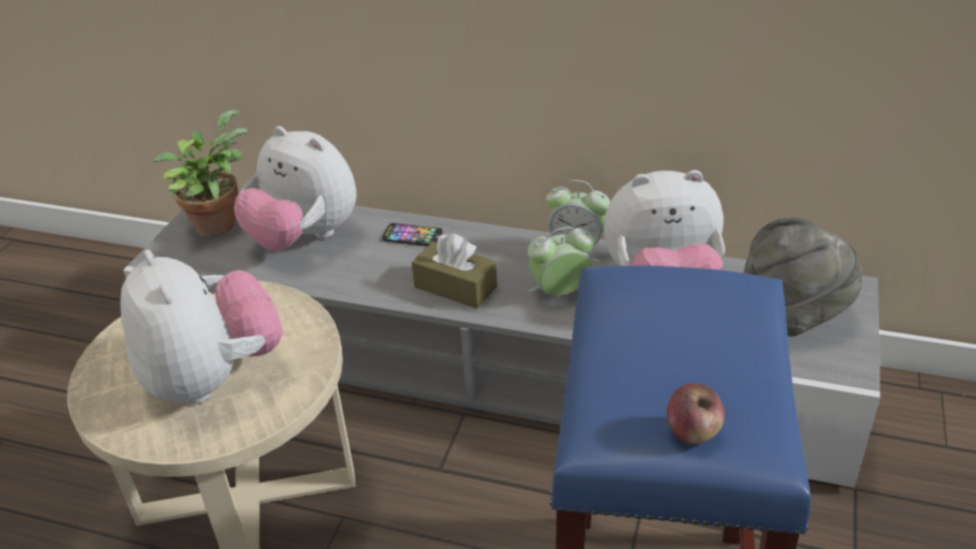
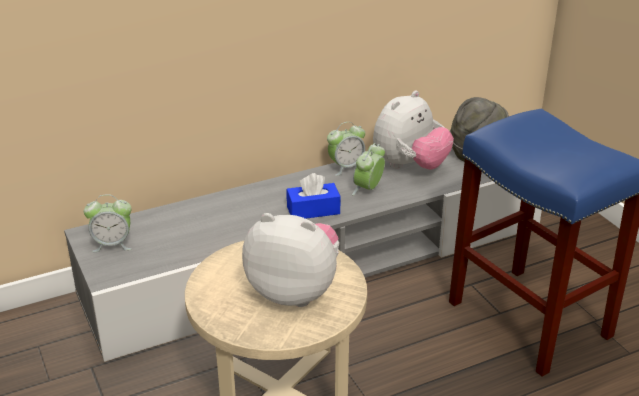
camera: 45 degrees left, 5 degrees down
potted plant [153,110,248,237] -> alarm clock [84,194,132,252]
plush toy [234,126,356,251] -> none
phone [382,223,442,246] -> none
brown tissue box [412,233,497,308] -> blue tissue box [287,173,341,219]
apple [667,383,725,445] -> none

